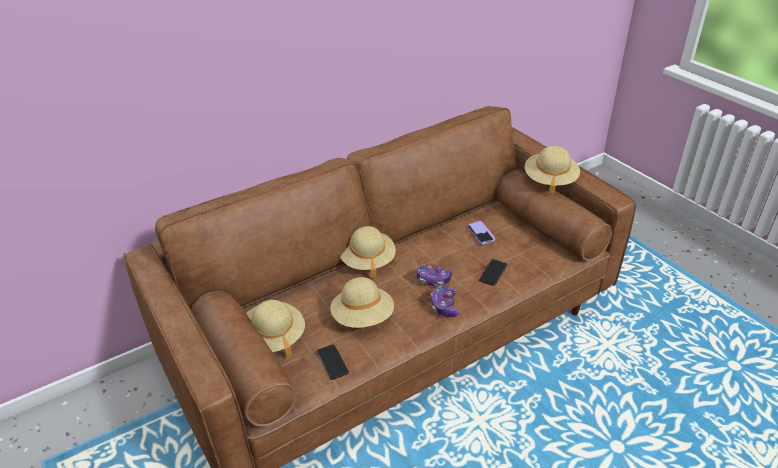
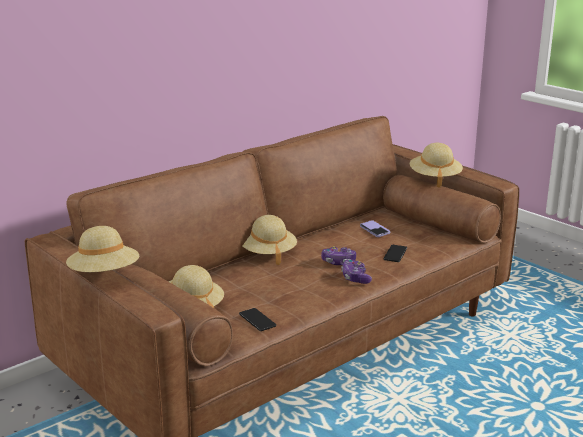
camera: 10 degrees left, 15 degrees down
beige hat [330,277,394,328] -> beige hat moved to [66,226,139,272]

